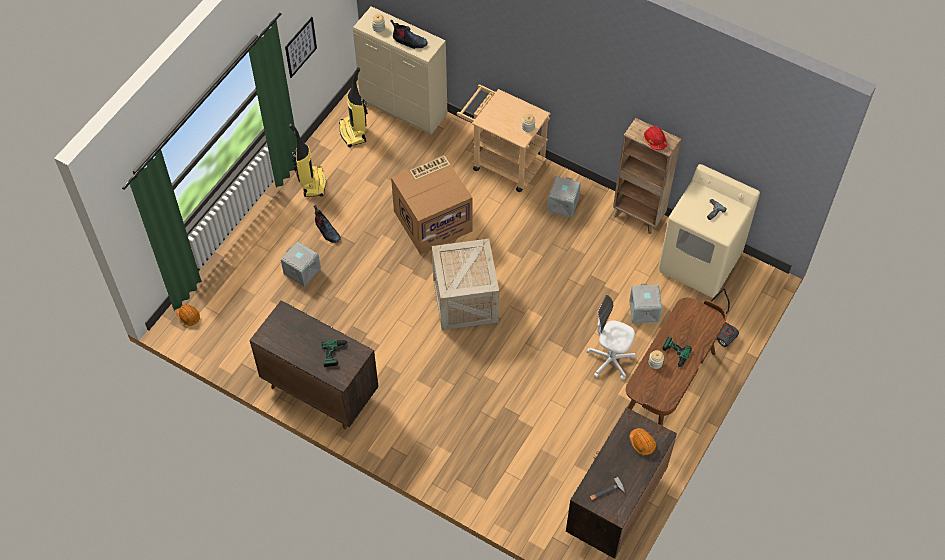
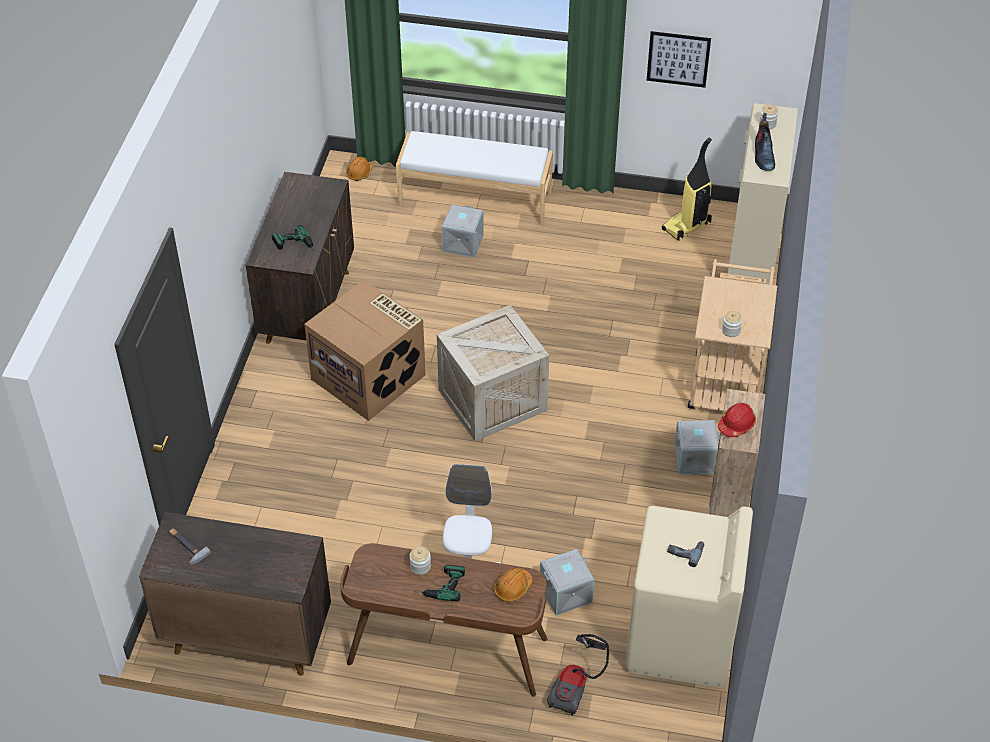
camera: 70 degrees right, 10 degrees down
vacuum cleaner [289,124,326,197] -> none
boot [314,205,341,243] -> none
cardboard box [391,155,472,254] -> cardboard box moved to [304,280,426,421]
orange hard hat [629,428,656,455] -> orange hard hat moved to [494,568,533,602]
none -> white bench [396,131,553,225]

